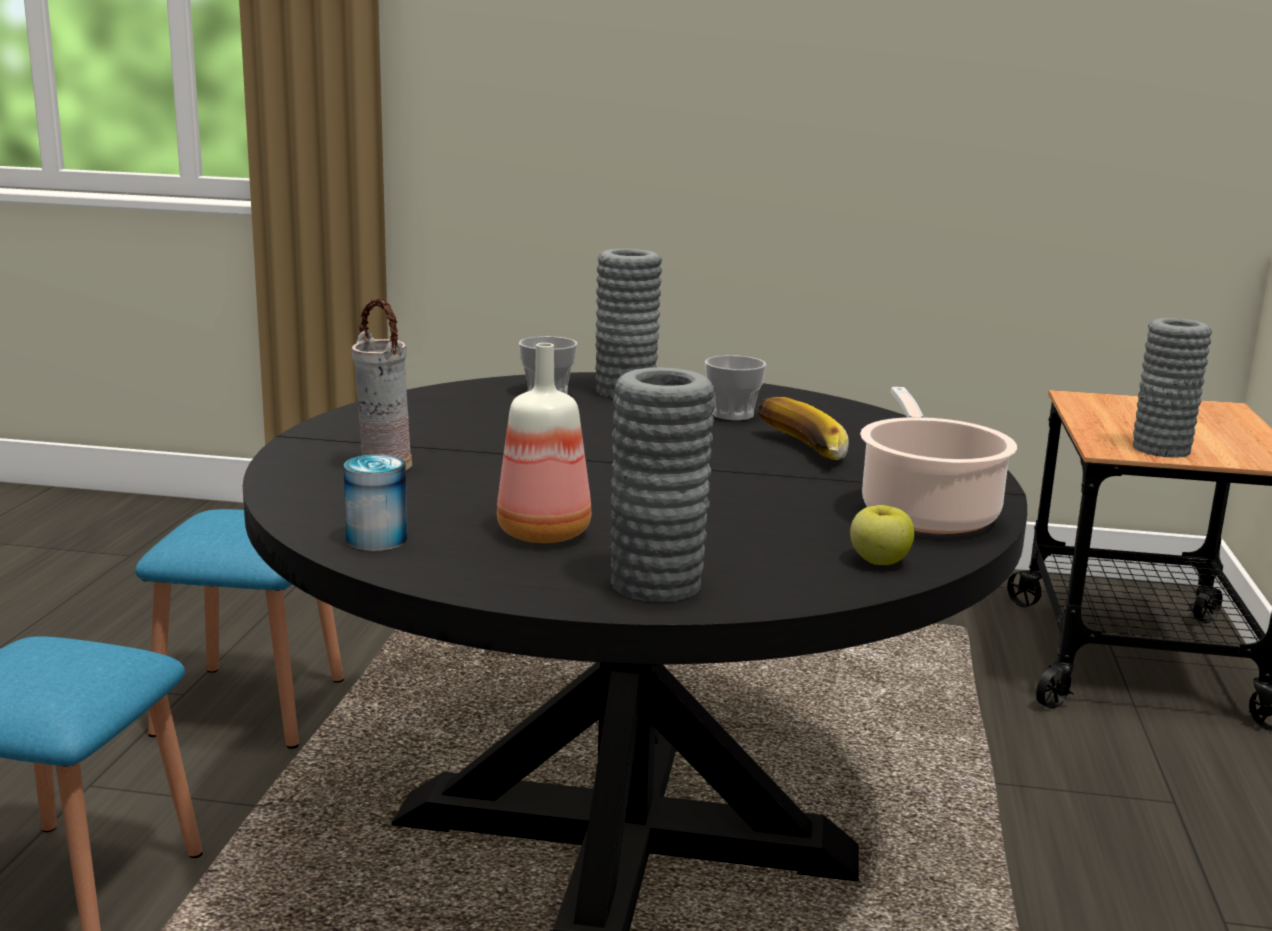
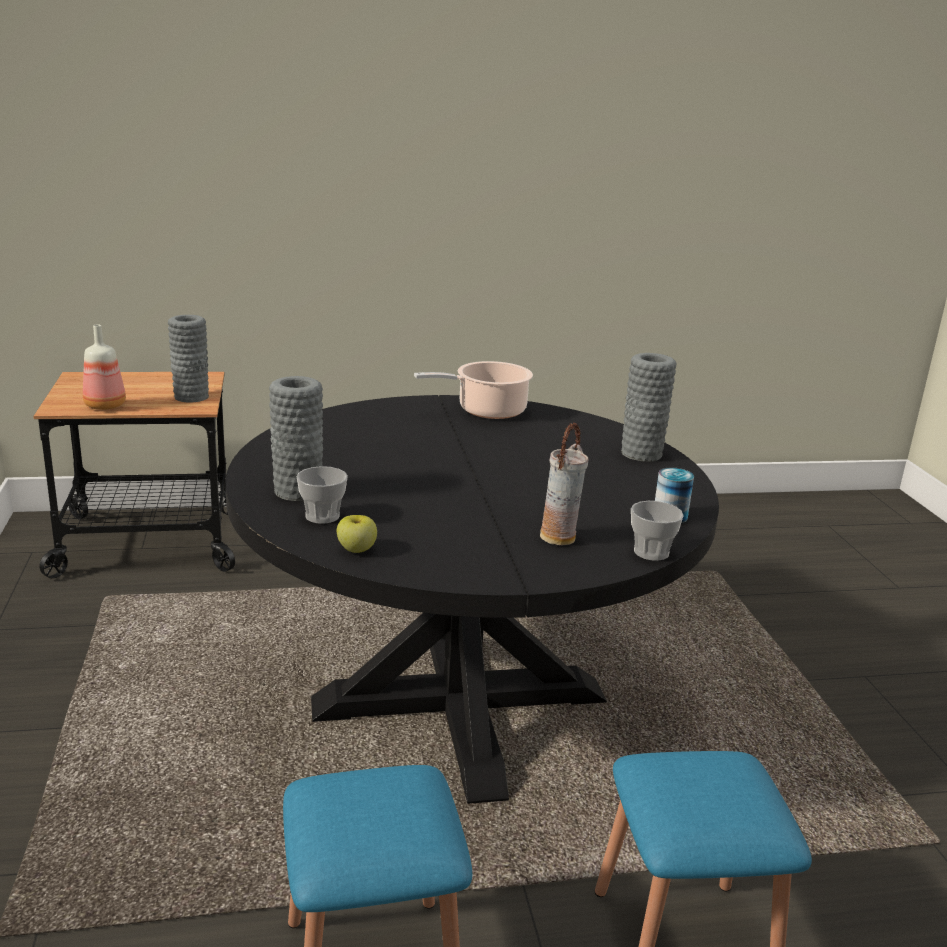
camera: 110 degrees left, 5 degrees up
bottle [497,343,591,543] -> bottle moved to [83,324,126,410]
cup [705,355,766,421] -> cup moved to [631,501,684,561]
banana [758,397,849,460] -> none
apple [850,505,914,565] -> apple moved to [337,515,377,553]

